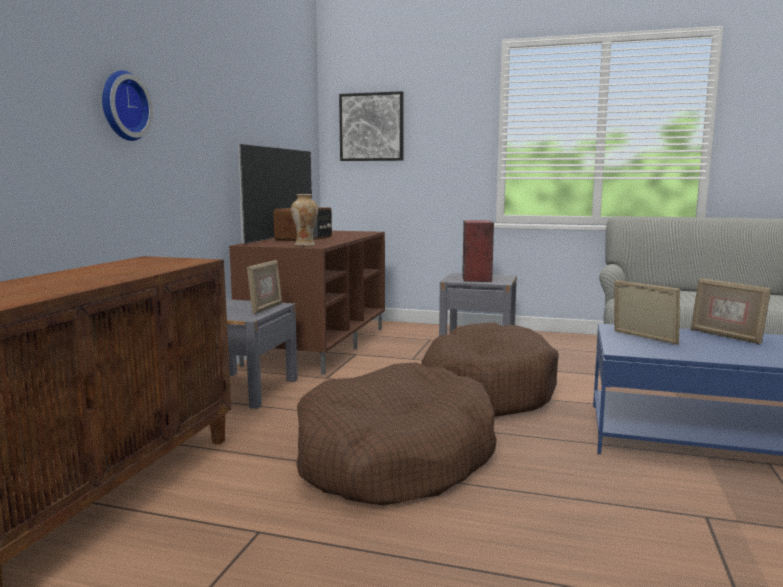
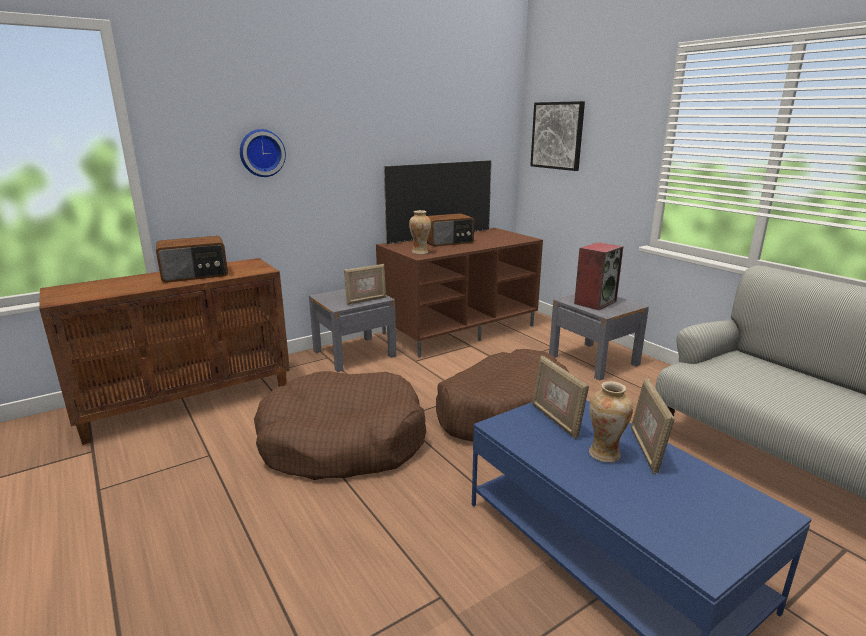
camera: 40 degrees right, 10 degrees up
picture frame [614,280,680,345] -> picture frame turned 150 degrees clockwise [532,356,589,439]
none -> radio [156,236,228,283]
none -> vase [589,381,633,463]

